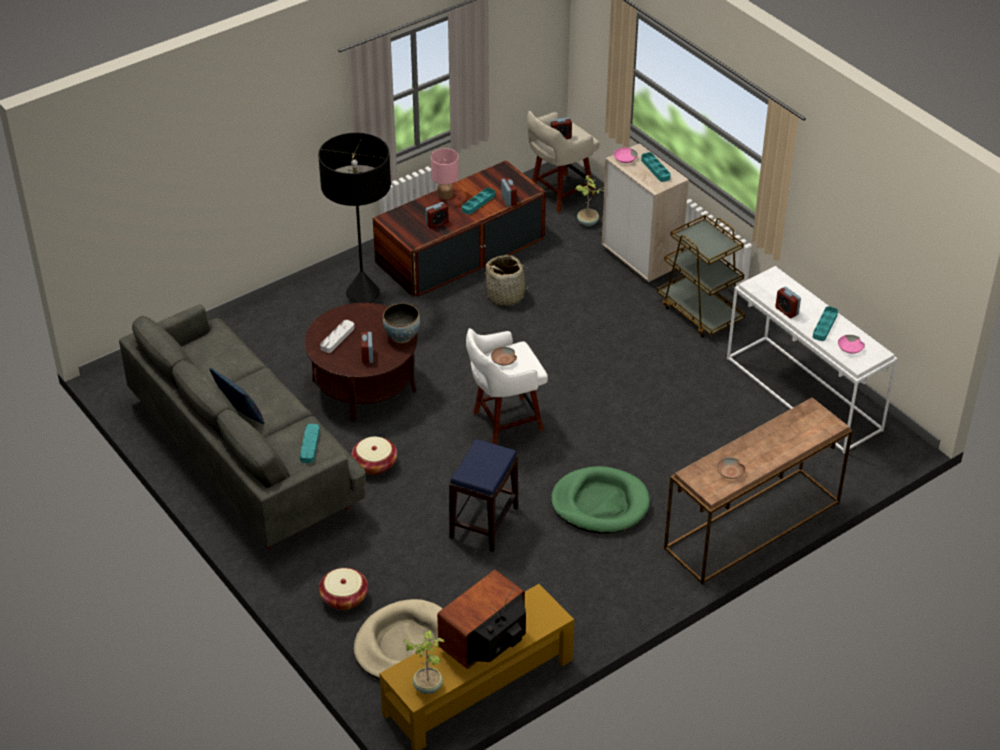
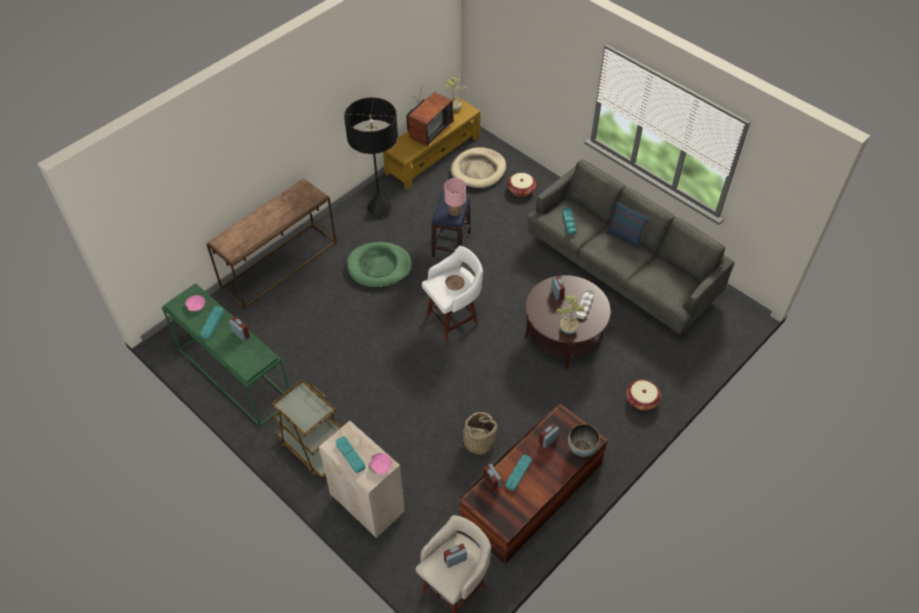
camera: 170 degrees right, 10 degrees up
black floor lamp [318,133,391,303] -> black floor lamp moved to [344,97,398,216]
basket [352,437,397,475] -> basket moved to [626,380,661,410]
bowl [383,303,420,343] -> bowl moved to [568,424,600,457]
pink table lamp [431,148,459,200] -> pink table lamp moved to [444,178,466,216]
potted plant [575,175,604,226] -> potted plant moved to [556,295,585,334]
white console table [727,266,898,454] -> green console table [162,284,290,427]

